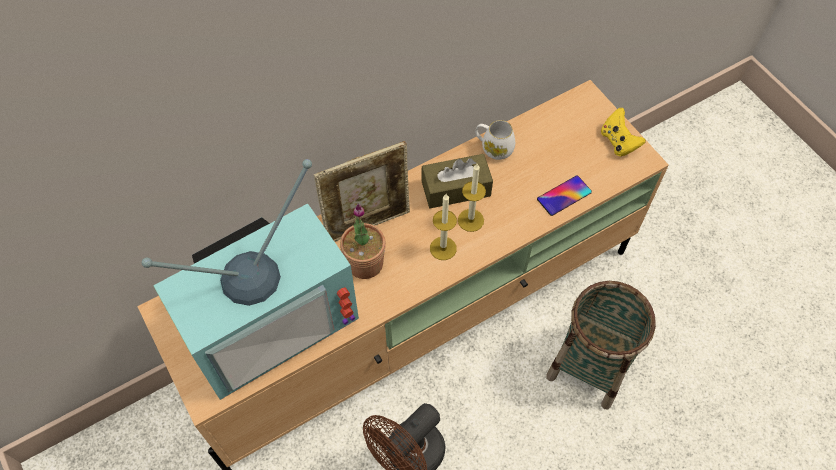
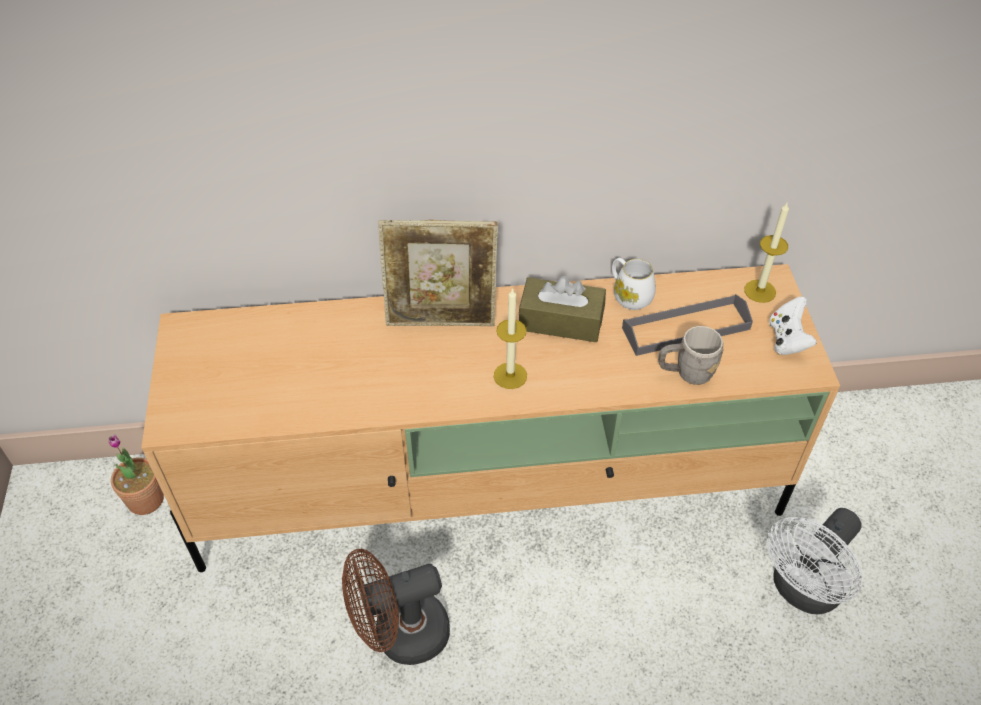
camera: 25 degrees right, 10 degrees down
television [142,159,359,400] -> none
potted plant [340,204,386,279] -> potted plant moved to [109,434,164,515]
candle [458,164,486,232] -> candle moved to [744,203,789,303]
phone [537,175,592,216] -> grey mug [658,326,724,385]
basket [546,281,656,409] -> none
yellow game controller [601,108,646,157] -> white game controller [769,297,817,355]
none -> grey tray [622,294,753,356]
none -> white fan [767,508,862,614]

